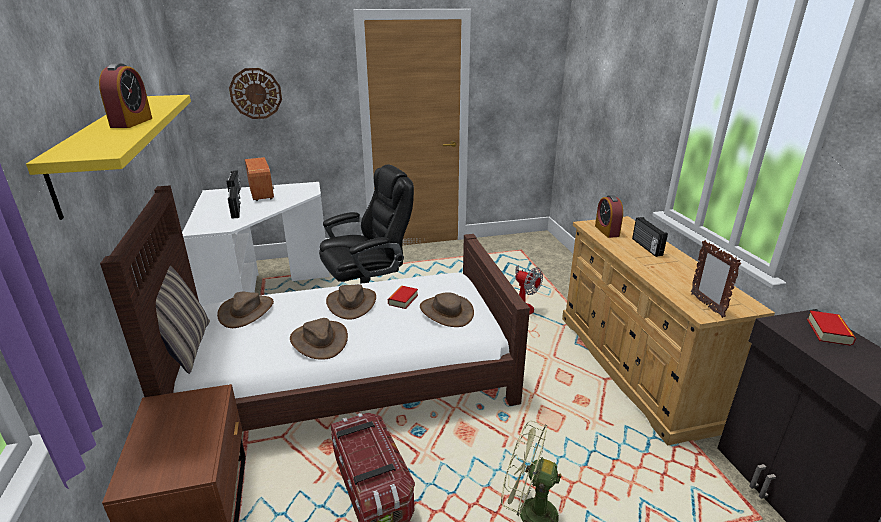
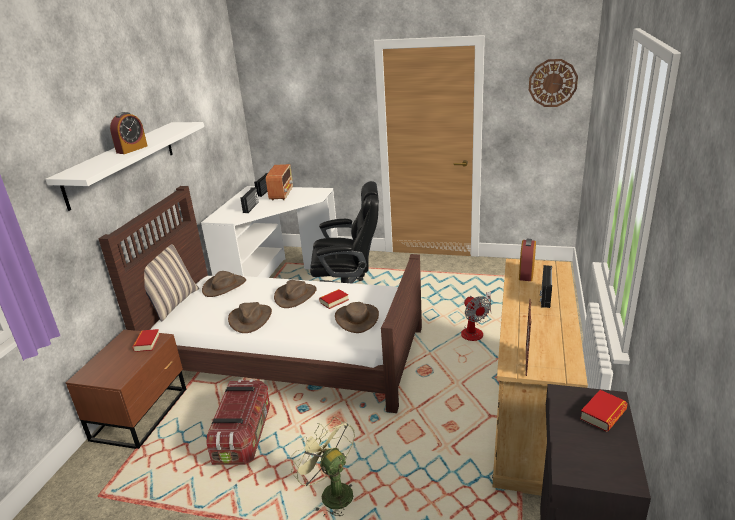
camera: 30 degrees right, 0 degrees up
yellow shelf [26,95,191,220] -> white shelf [46,122,204,211]
wall clock [229,68,282,119] -> wall clock moved to [529,59,578,107]
none -> book [132,329,160,352]

